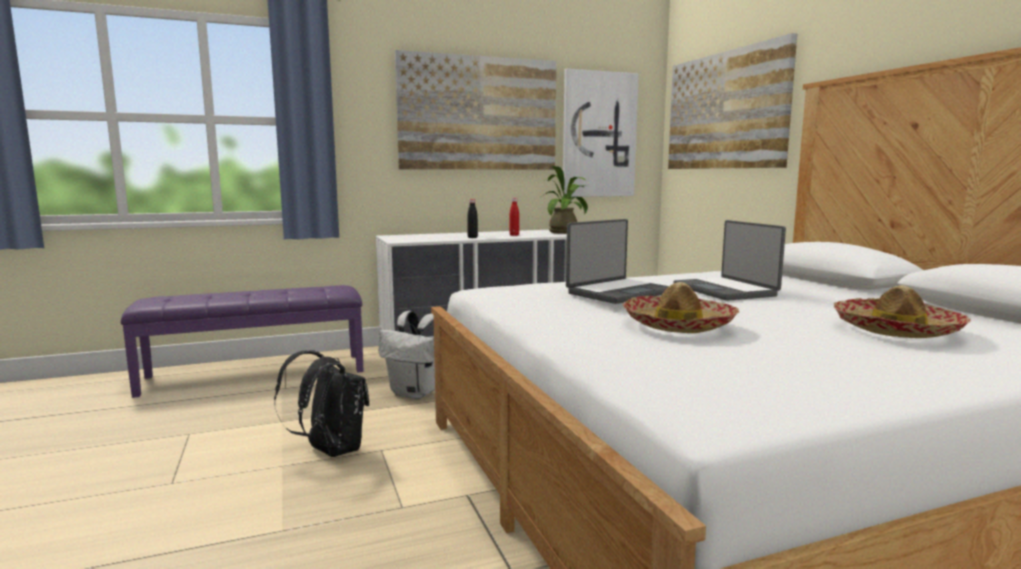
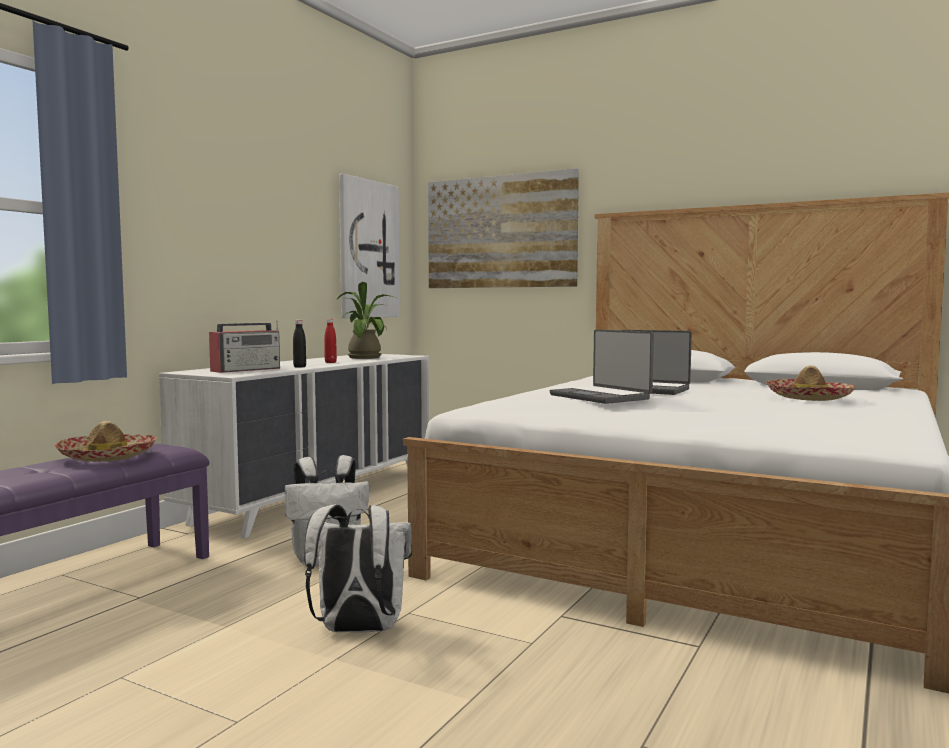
camera: 40 degrees left, 5 degrees down
black backpack [274,350,369,457] -> white backpack [304,504,412,632]
picture [395,50,556,170] -> none
laptop [566,219,669,304] -> laptop turned 135 degrees clockwise [550,329,654,404]
hat [623,282,739,333] -> hat moved to [54,421,157,462]
none -> radio [209,320,280,373]

